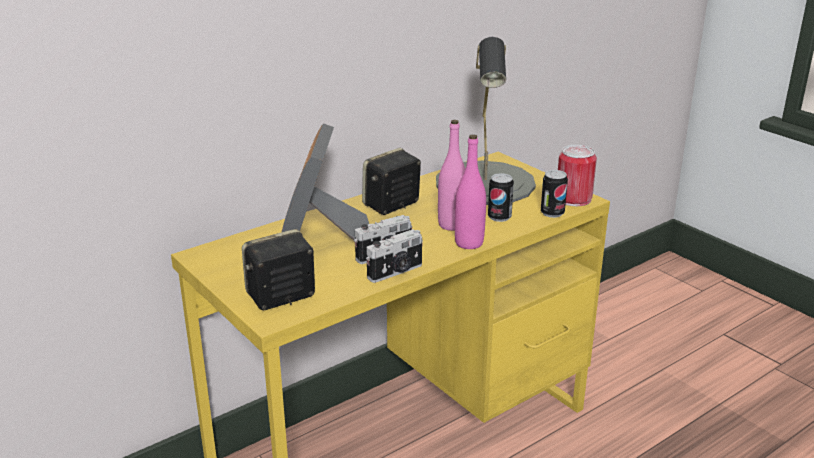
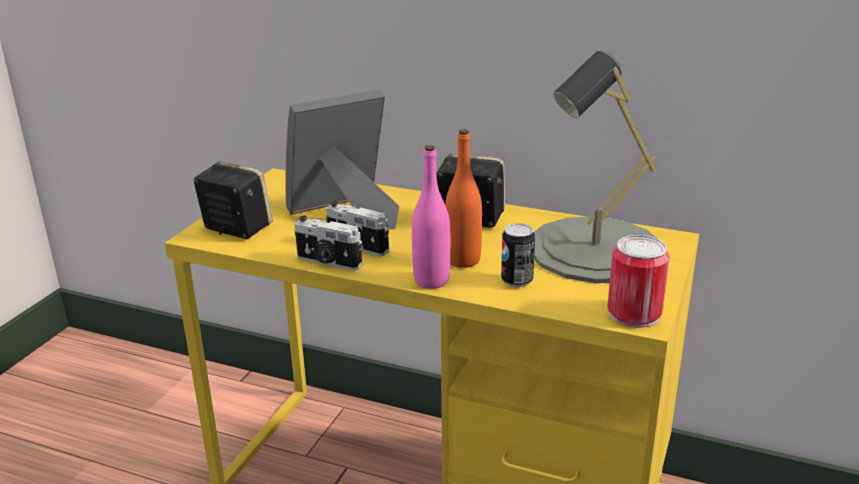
camera: 60 degrees right, 0 degrees up
pink bottle [438,120,465,231] -> orange bottle [445,129,482,268]
can [541,170,568,218] -> none

